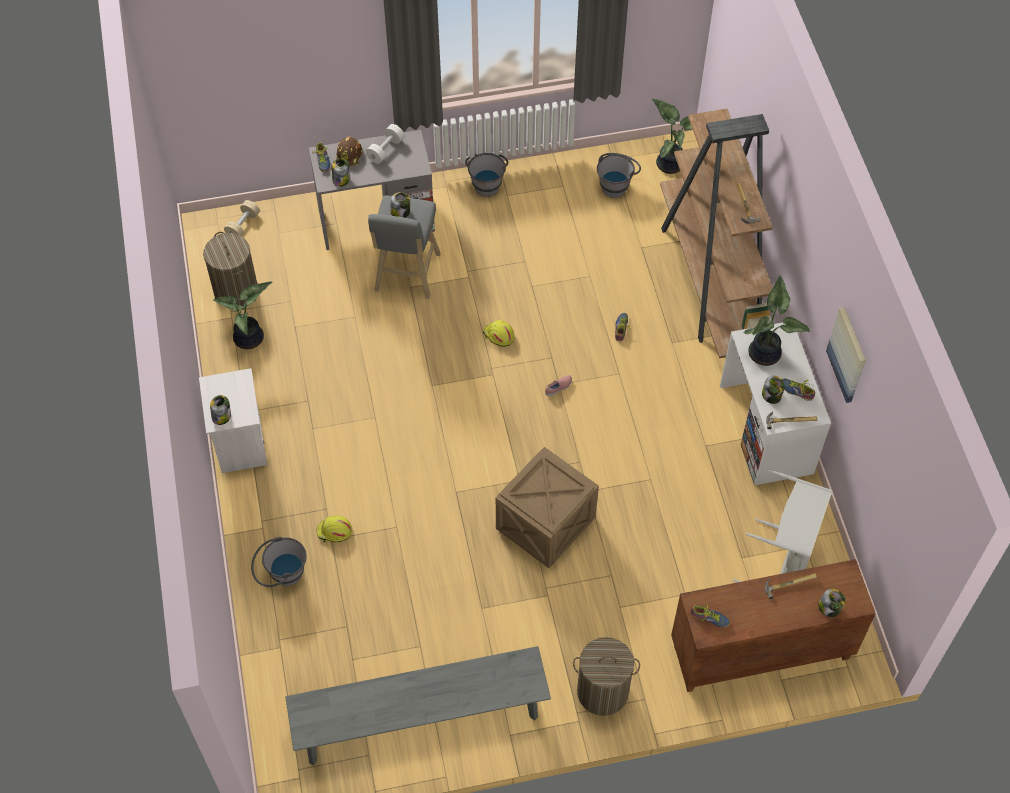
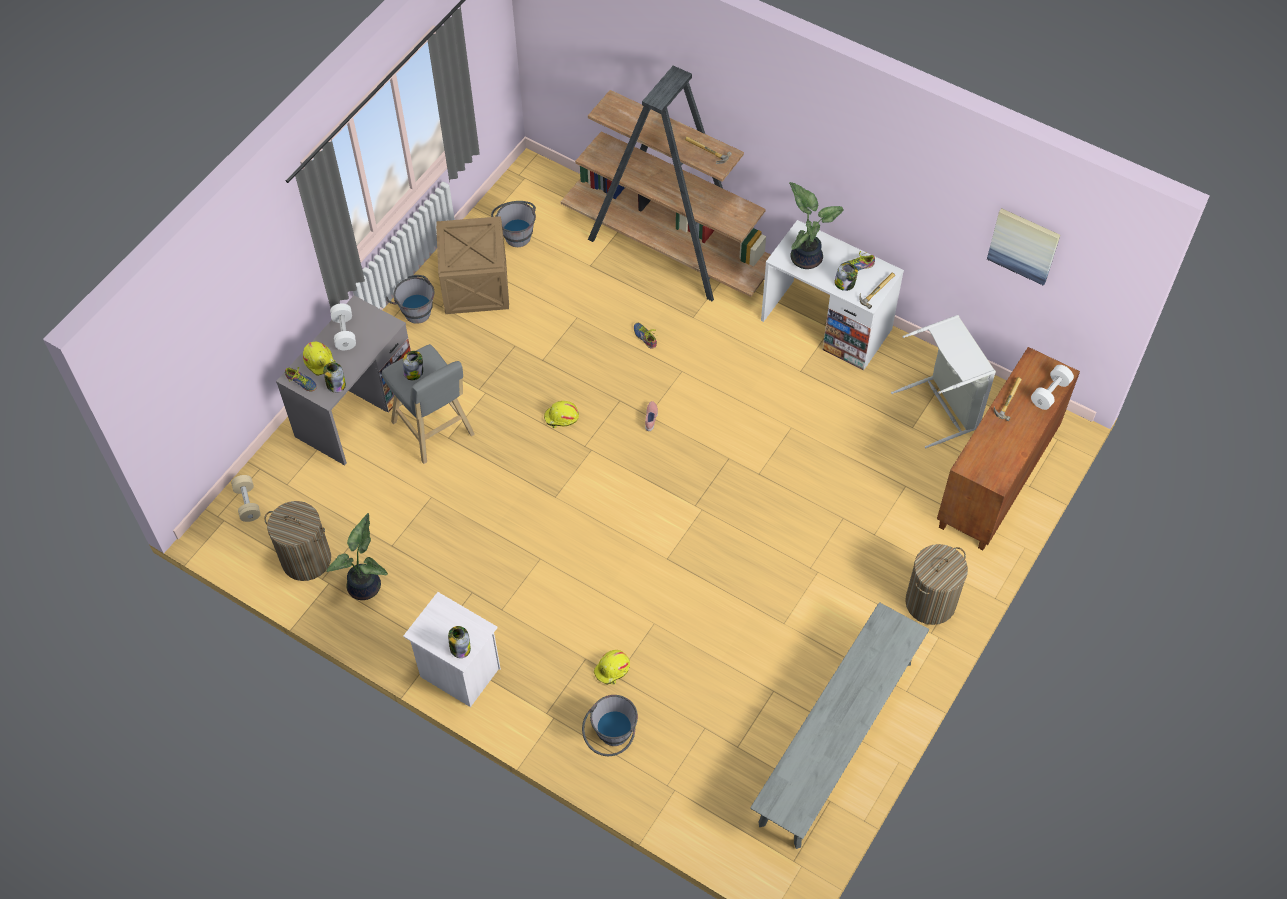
camera: 45 degrees left, 0 degrees up
brown hard hat [336,137,362,166] -> yellow hard hat [303,342,336,376]
crate [496,447,599,568] -> crate moved to [436,216,509,314]
potted plant [652,99,692,174] -> none
shoe [691,603,730,628] -> none
jar [818,589,846,617] -> white dumbbell [1031,365,1074,410]
picture [826,307,866,403] -> picture moved to [987,208,1060,286]

